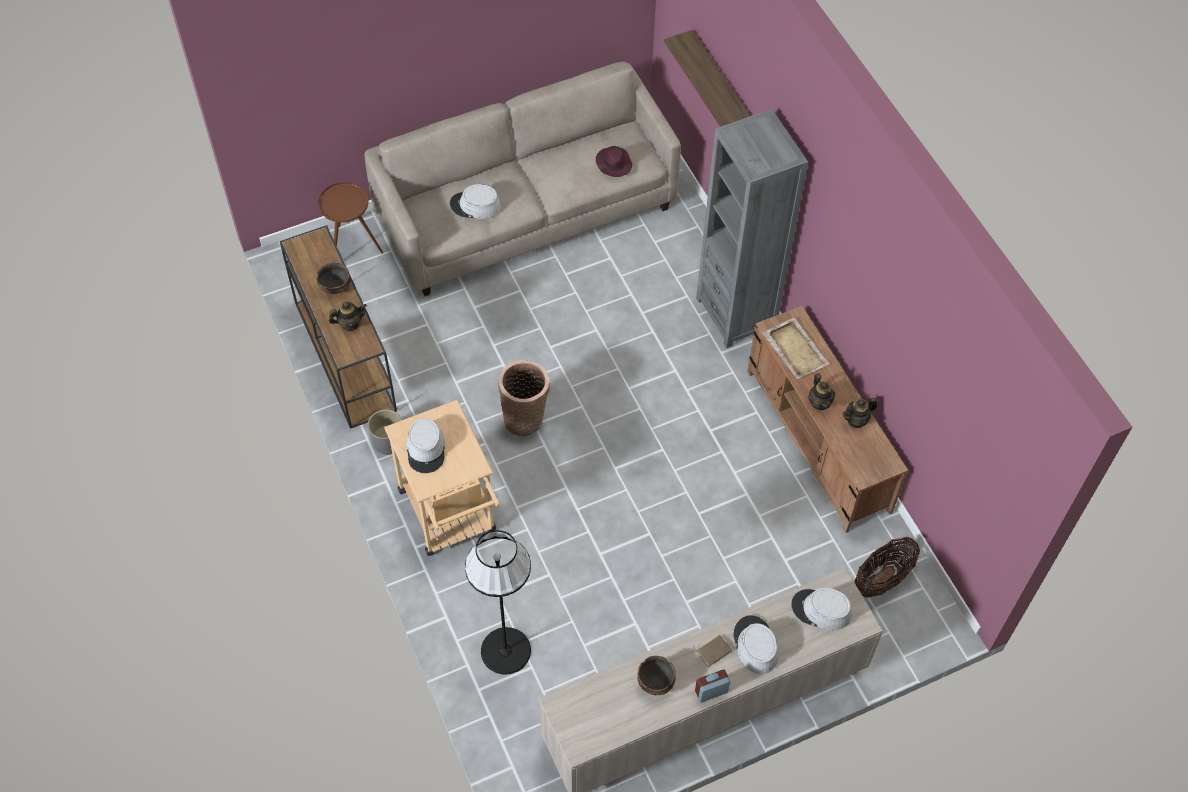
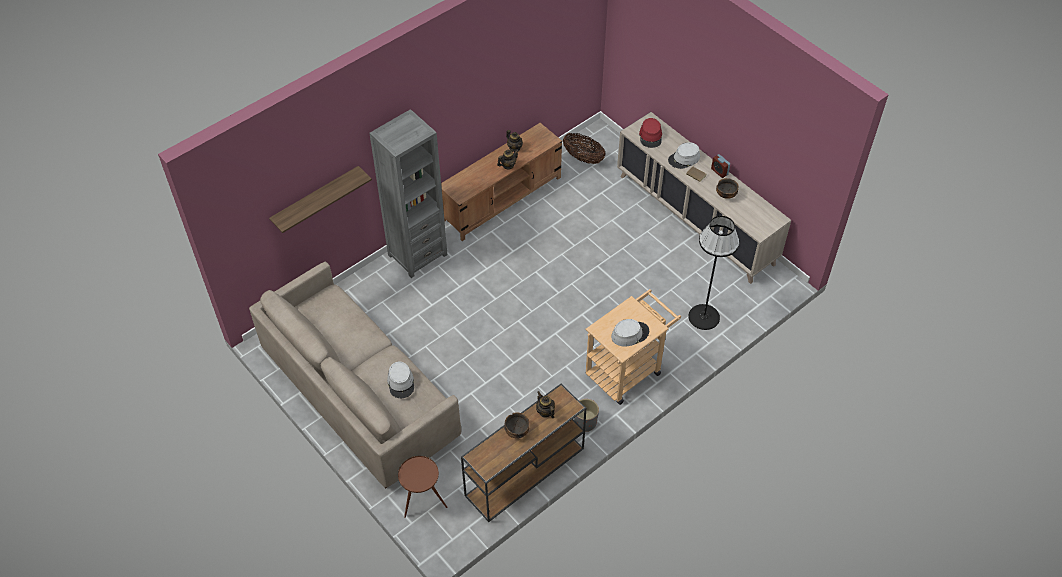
camera: 105 degrees left, 5 degrees down
basket [498,360,550,436] -> none
purple hat [596,146,632,177] -> none
beige tray [762,317,830,379] -> none
grey hat [791,588,852,631] -> red hat [639,118,662,148]

